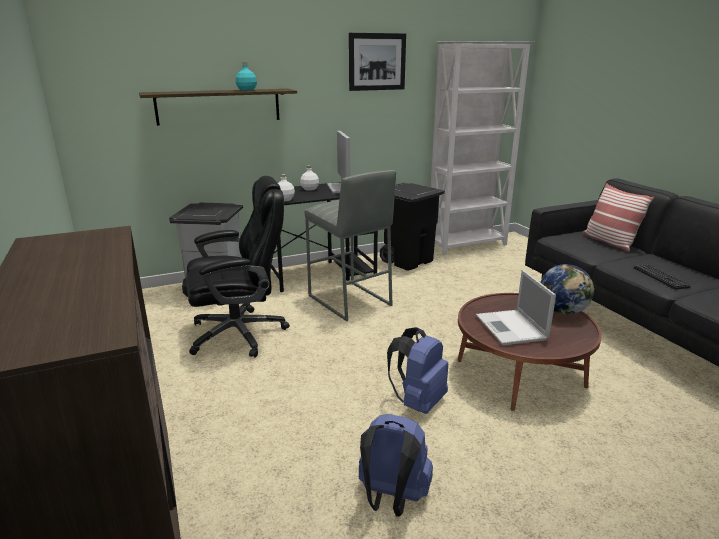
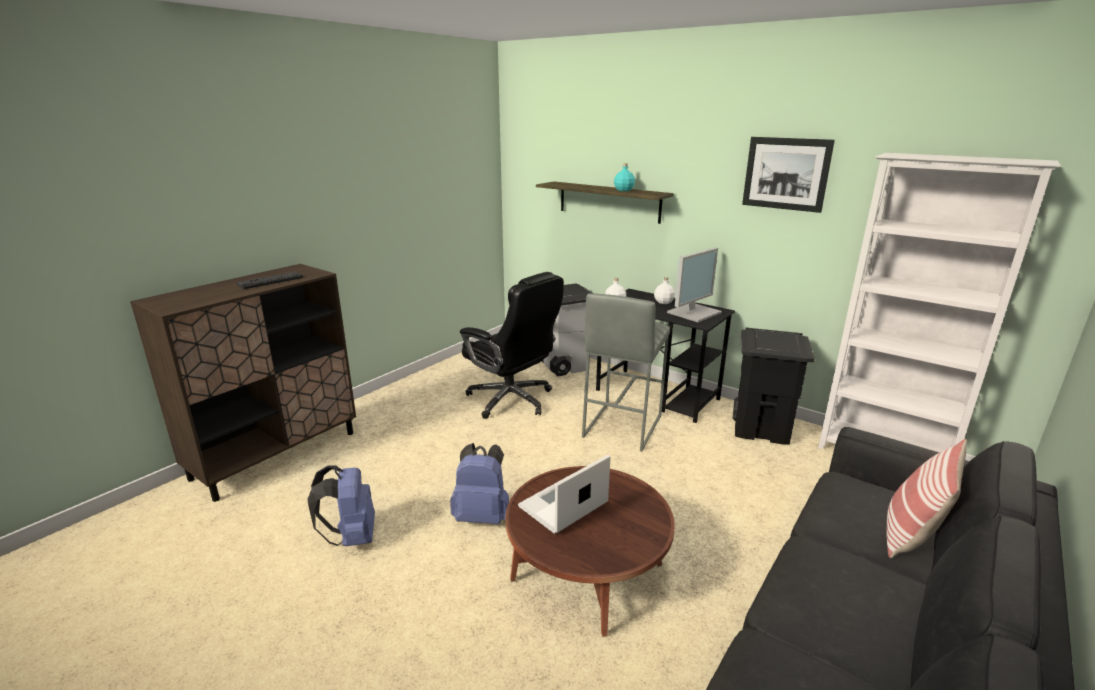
camera: 60 degrees right, 0 degrees up
globe [540,264,594,315] -> none
keyboard [634,264,690,290] -> keyboard moved to [237,271,304,289]

